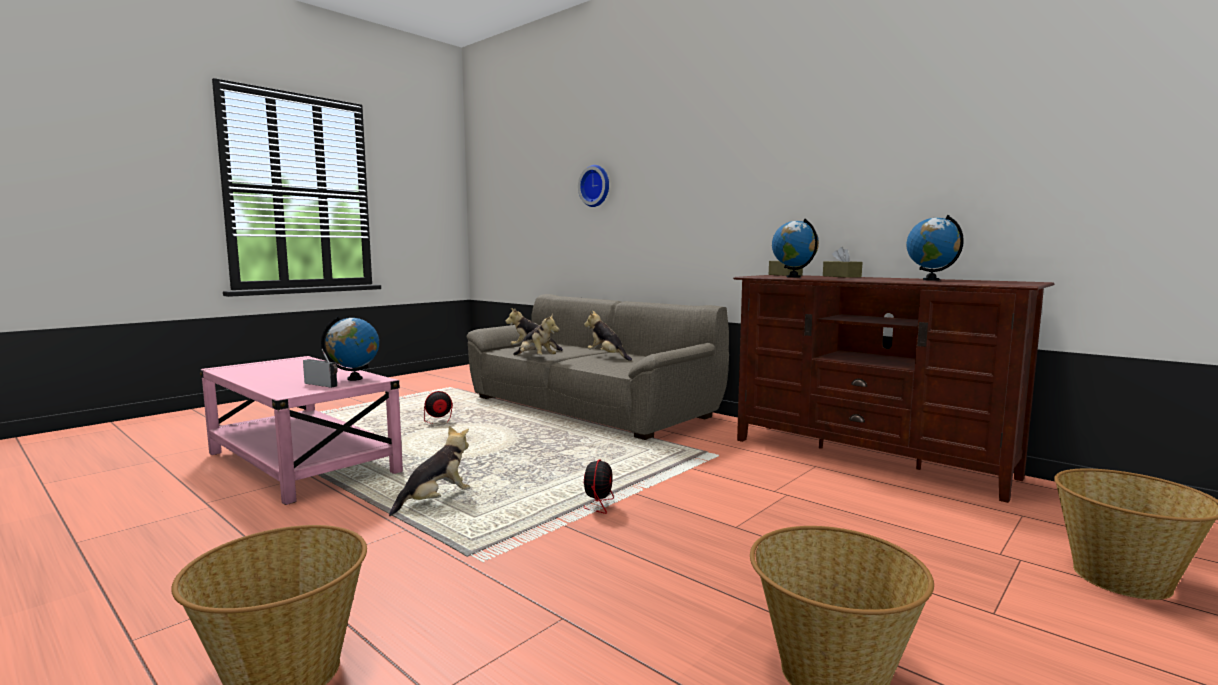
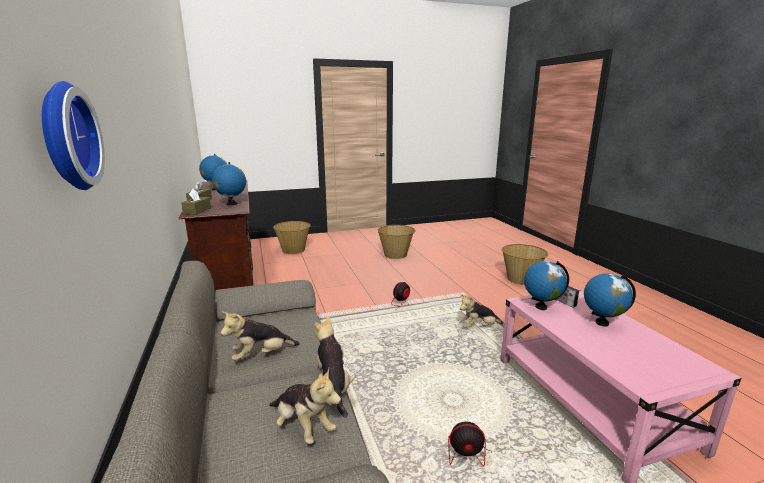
camera: 150 degrees left, 10 degrees up
plush toy [584,311,632,361] -> plush toy turned 75 degrees clockwise [220,312,300,361]
none -> globe [584,273,636,327]

